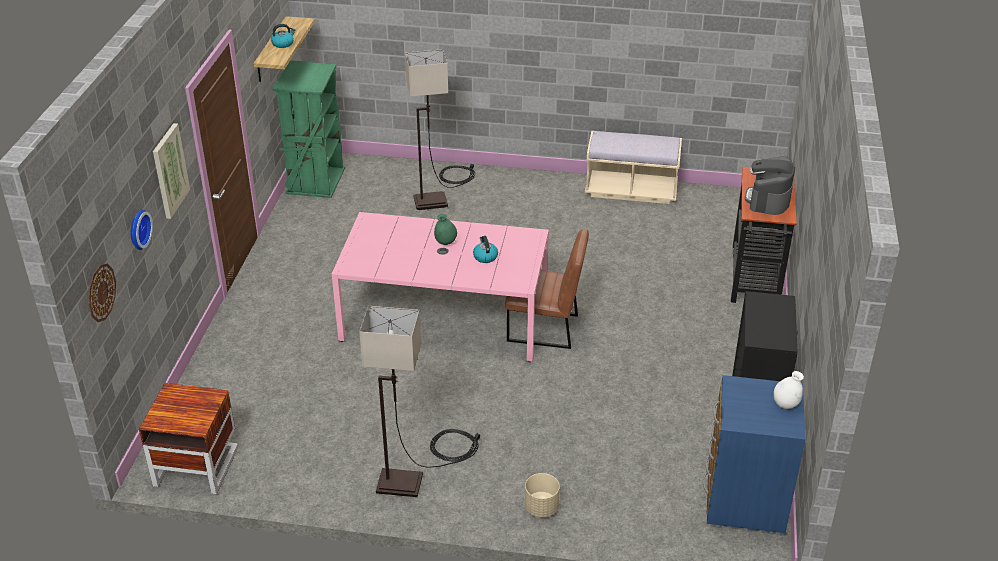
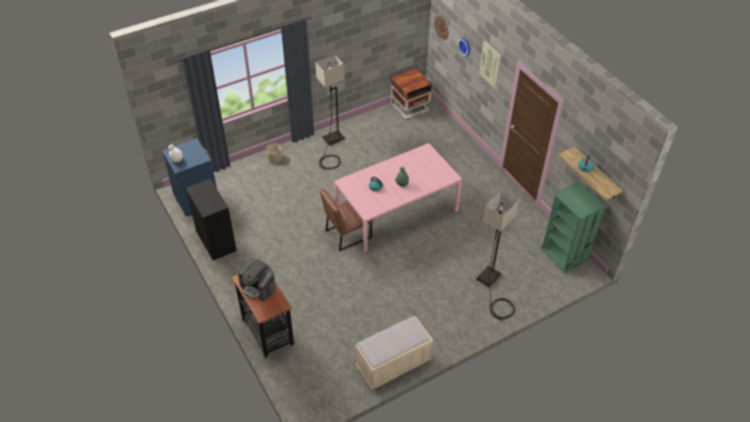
camera: 140 degrees right, 10 degrees up
coffee machine [745,156,795,215] -> coffee machine turned 150 degrees clockwise [238,259,276,301]

